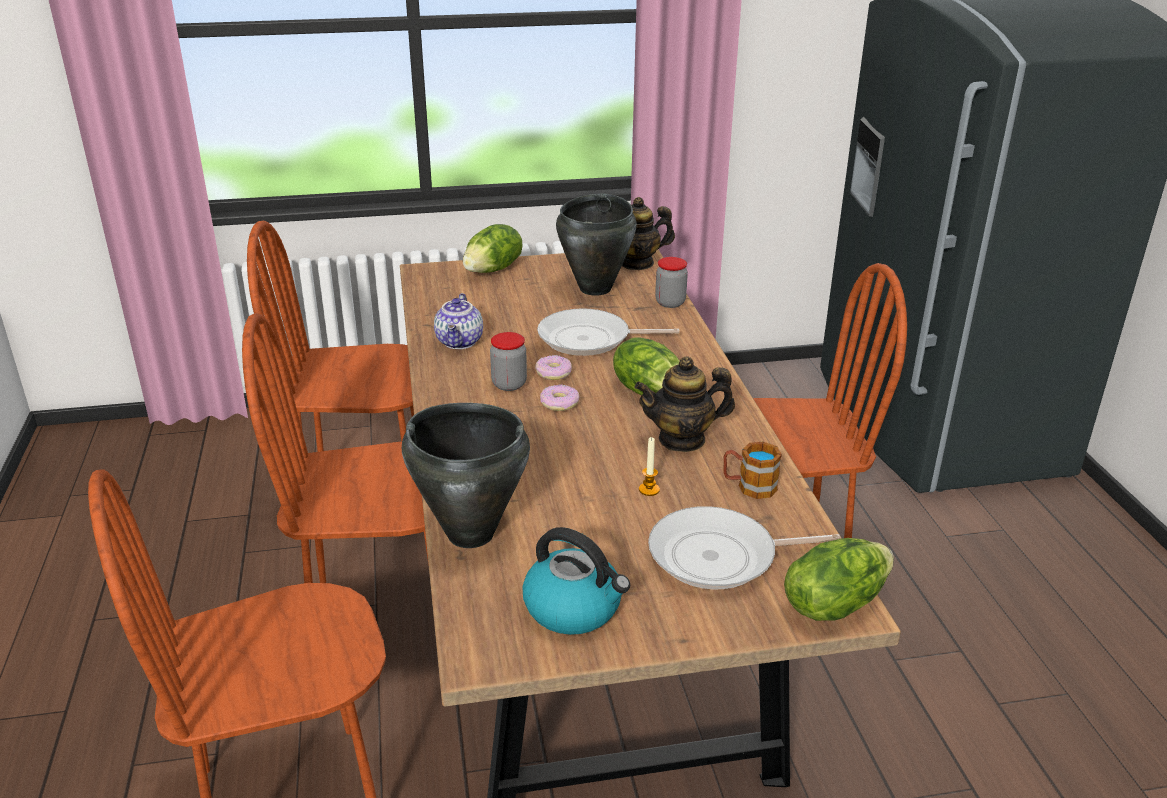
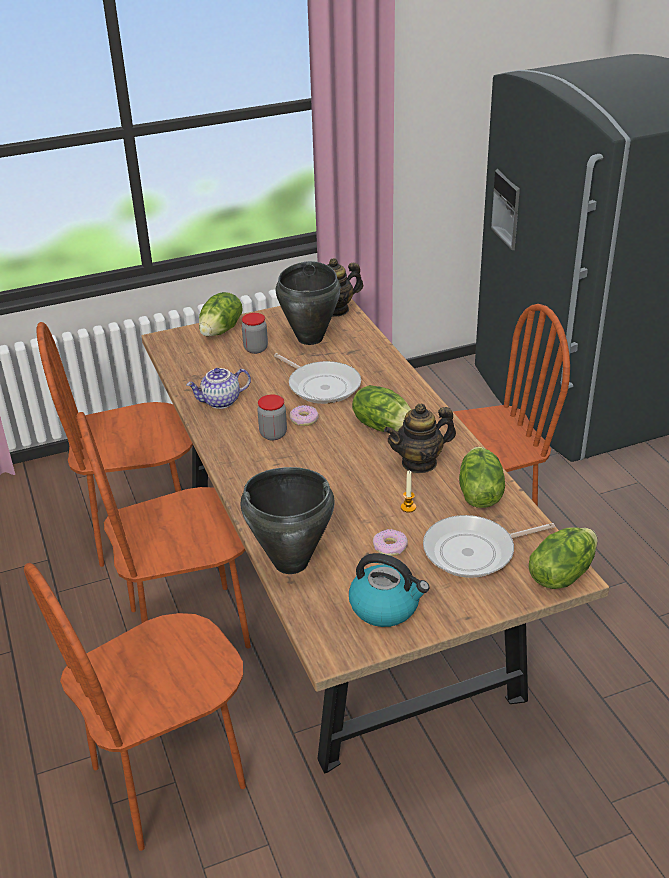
camera: 10 degrees left, 5 degrees up
teapot [434,293,483,349] -> teapot turned 75 degrees clockwise [186,368,251,409]
frying pan [537,308,680,356] -> frying pan turned 120 degrees counterclockwise [274,353,361,404]
donut [540,384,579,411] -> donut moved to [373,529,408,556]
jar [655,257,688,308] -> jar moved to [242,313,268,354]
mug [723,442,782,499] -> lettuce [459,447,505,508]

